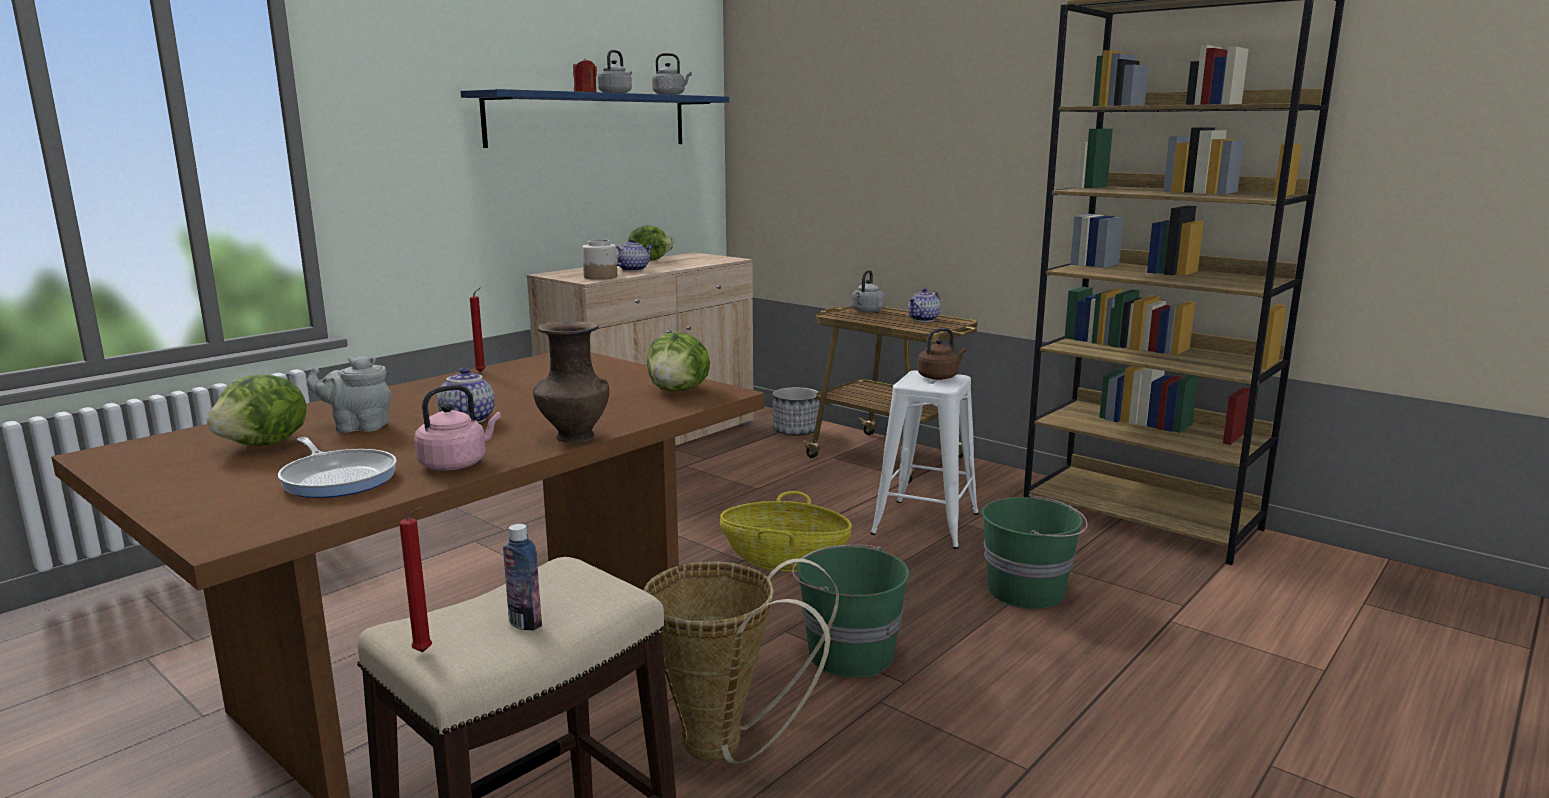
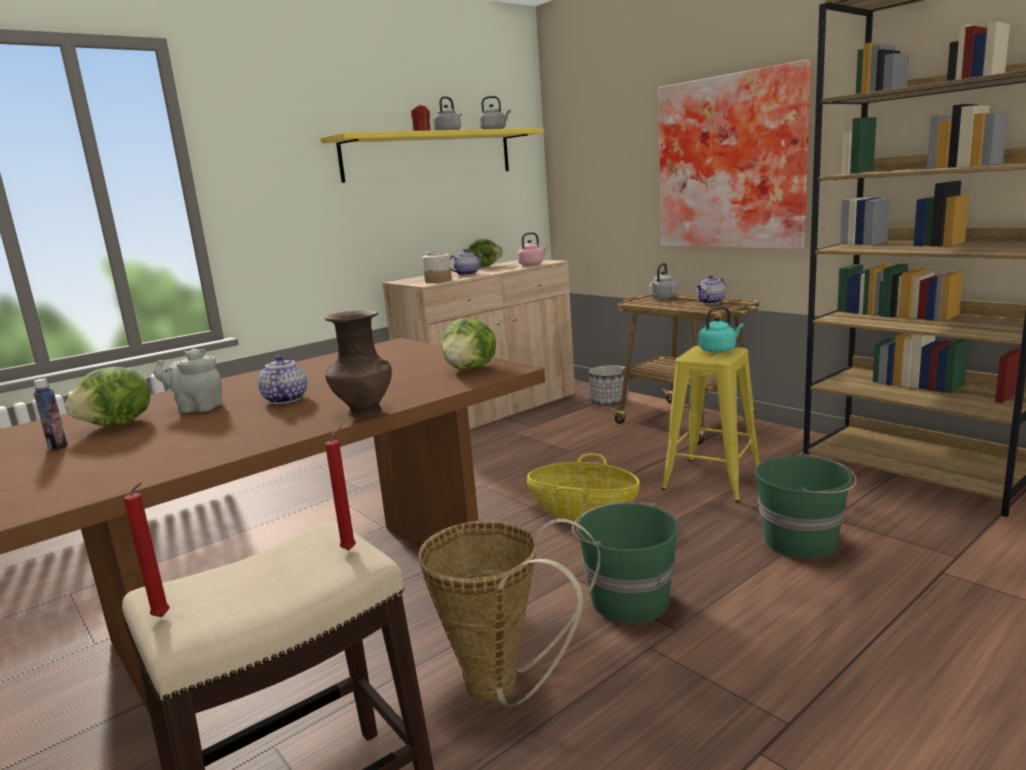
camera: 10 degrees right, 0 degrees up
frying pan [278,437,397,498] -> none
pink kettle [414,385,501,470] -> pink kettle moved to [517,232,548,266]
blue shelf [461,89,729,148] -> yellow shelf [320,128,544,183]
red candle [470,287,485,372] -> red candle moved to [325,426,356,550]
bottle [503,524,542,631] -> bottle moved to [33,378,68,450]
white stool [870,370,979,549] -> yellow stool [661,346,760,502]
brown kettle [917,328,967,380] -> turquoise kettle [699,307,744,353]
none -> picture [658,59,811,249]

